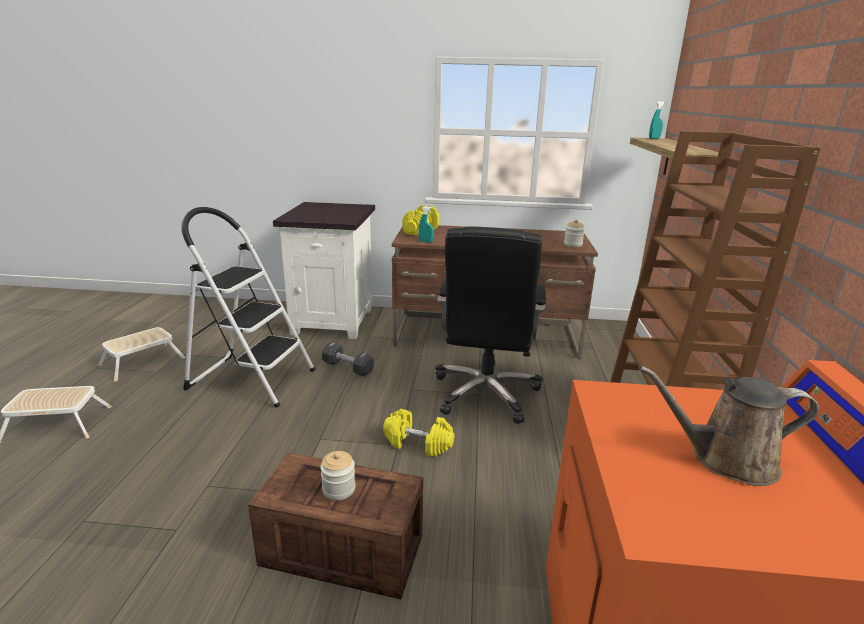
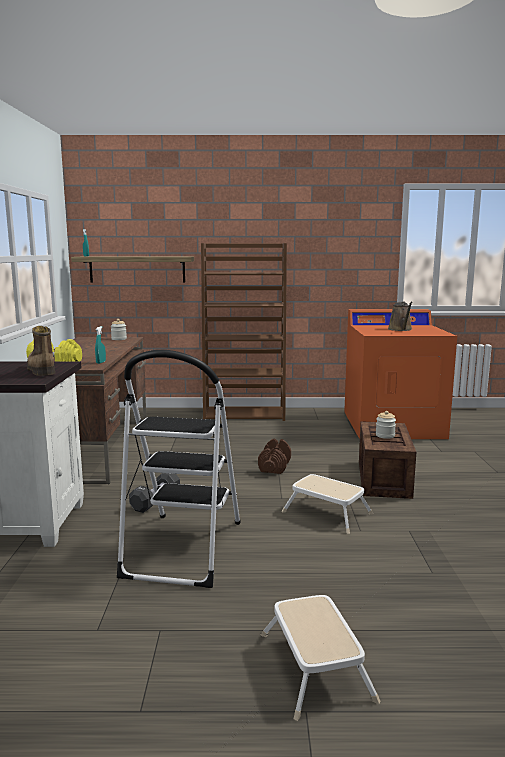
camera: 95 degrees left, 10 degrees down
beige step ladder [98,327,185,382] -> beige step ladder moved to [282,474,373,534]
yellow dumbbell [383,409,454,457] -> brown dumbbell [258,438,291,474]
black office chair [435,227,546,424] -> none
none -> boot [27,326,55,376]

